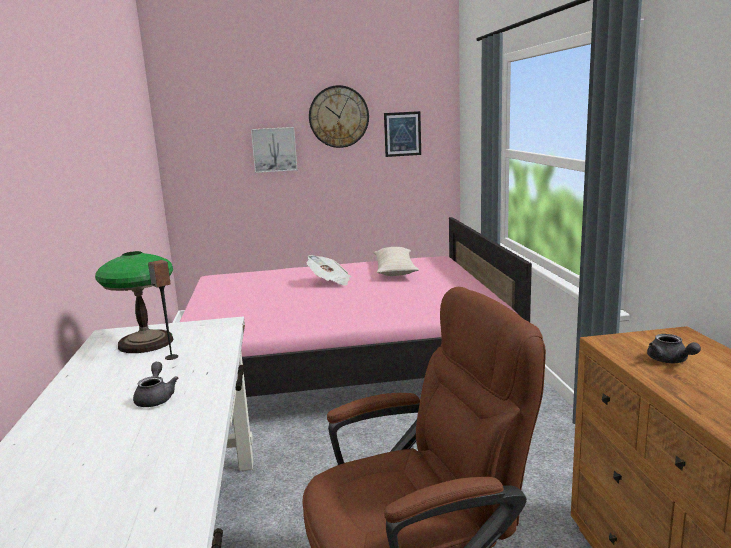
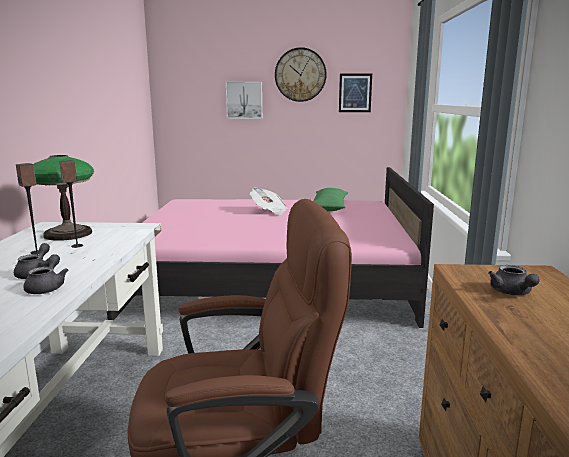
camera: 10 degrees right, 0 degrees up
beige pillow [374,247,419,276] -> green pillow [313,188,348,211]
none -> speaker [16,163,39,254]
none -> grey teapot [24,254,68,294]

